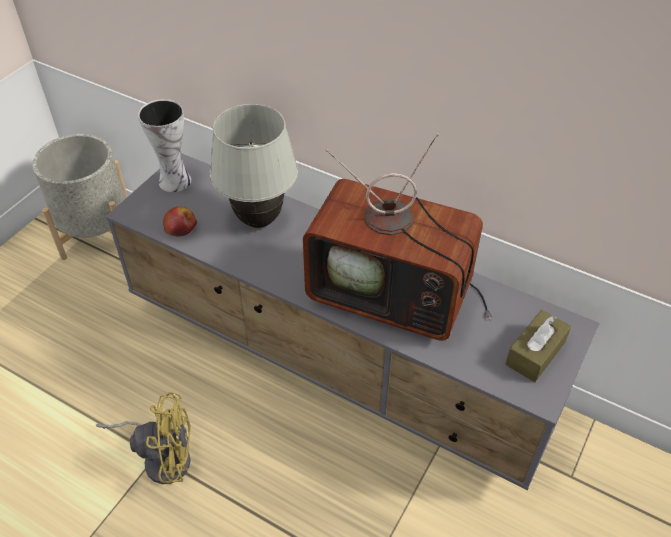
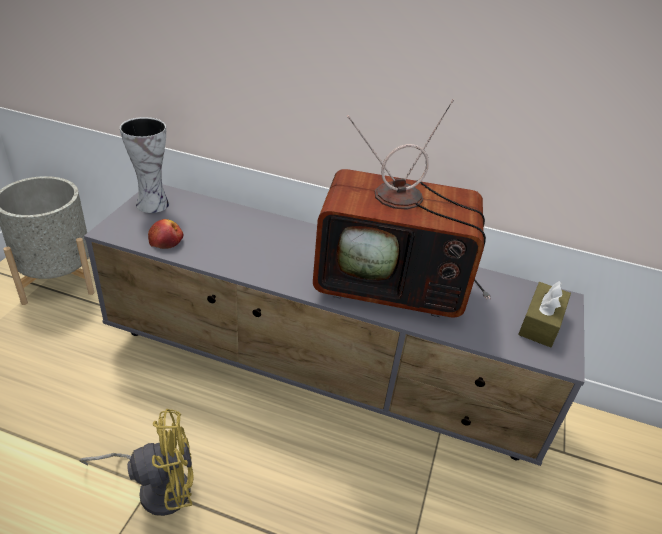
camera: 15 degrees left, 10 degrees down
white table lamp [210,104,298,228] -> none

